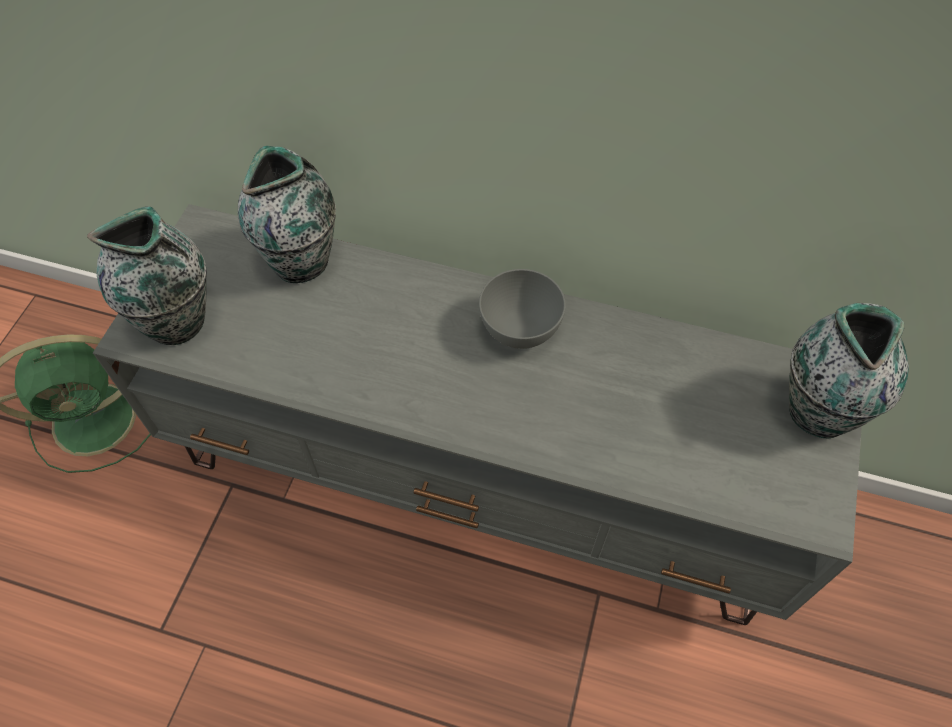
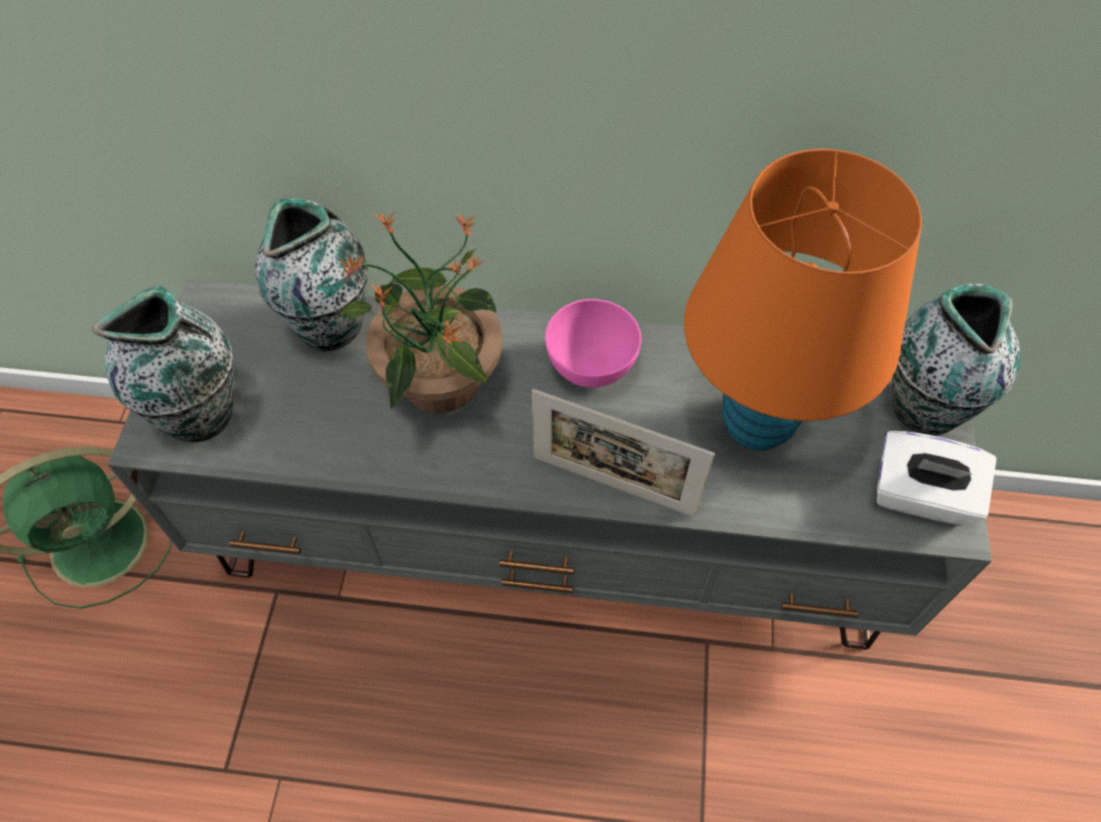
camera: 10 degrees left, 0 degrees up
grey bowl [479,269,566,349] -> pink bowl [545,299,641,388]
none -> potted plant [338,212,502,413]
none -> picture frame [532,389,715,517]
none -> orange table lamp [684,149,922,451]
none -> white tissue box [877,431,997,526]

